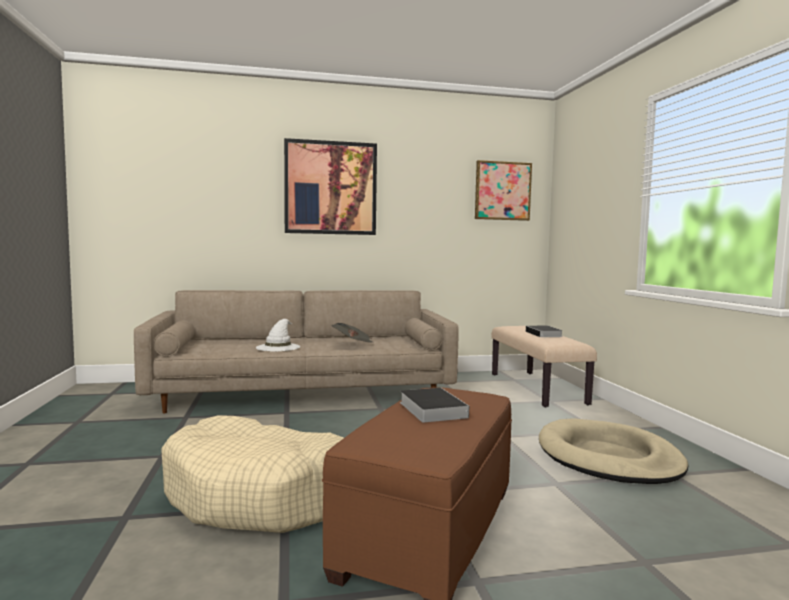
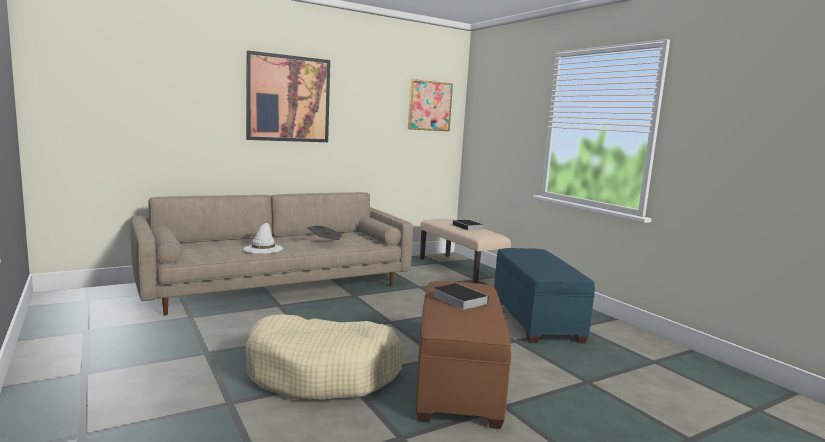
camera: 20 degrees left, 5 degrees up
beige dog bed [539,418,689,484] -> blue ottoman [494,248,595,343]

